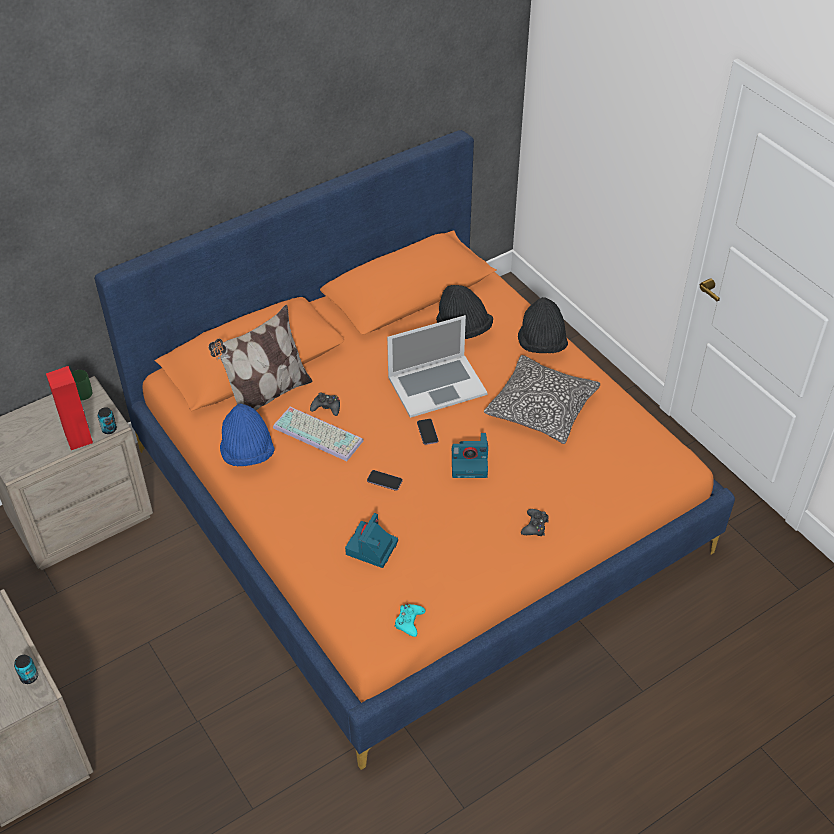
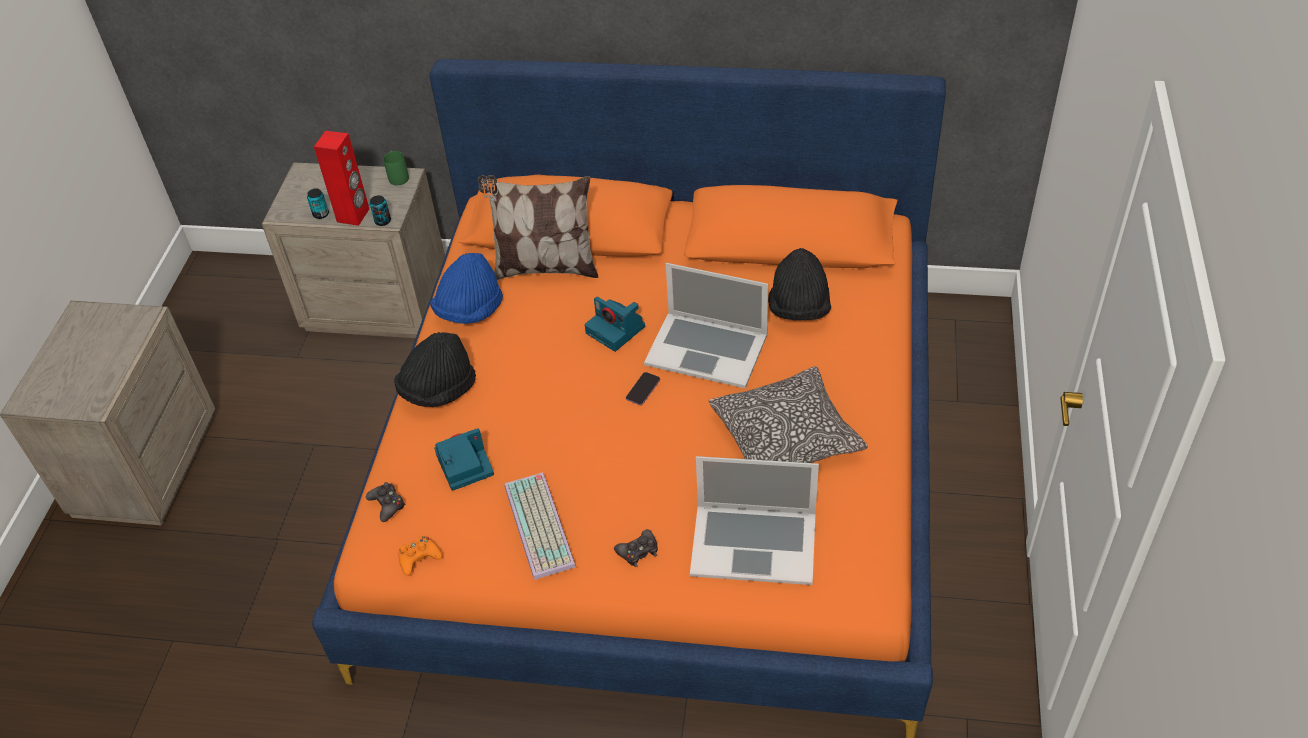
camera: 45 degrees right, 0 degrees up
can [14,655,38,684] -> can moved to [307,188,329,219]
keyboard [273,407,363,461] -> keyboard moved to [504,473,576,580]
black game controller [310,392,340,416] -> black game controller moved to [366,482,406,522]
phone [367,470,403,491] -> none
turquoise game controller [394,604,425,637] -> orange game controller [398,536,443,576]
camera [452,433,488,478] -> camera moved to [585,297,645,352]
black hat [518,297,568,353] -> black hat moved to [394,332,476,407]
none -> laptop [690,456,819,585]

